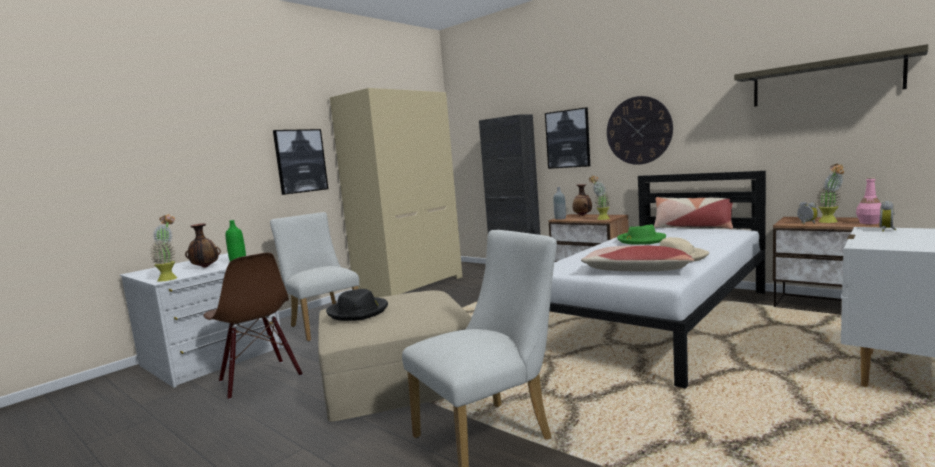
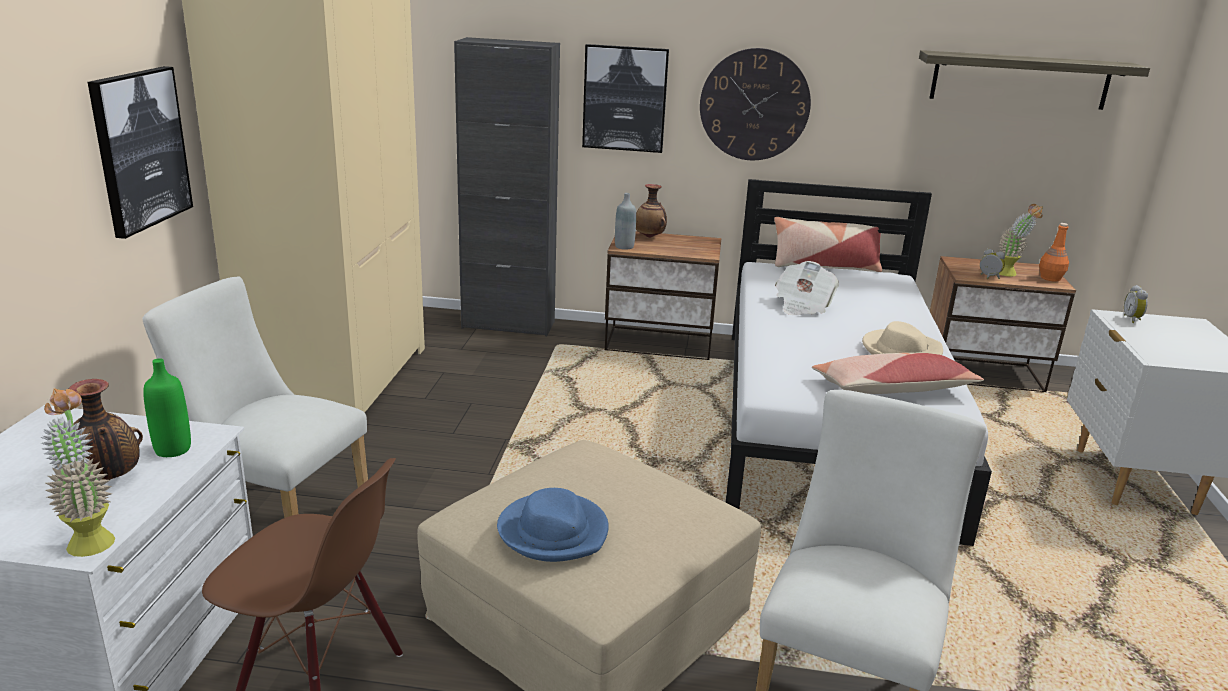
camera: 35 degrees left, 15 degrees up
black hat [326,289,388,321] -> blue hat [497,488,609,562]
potted plant [589,175,610,220] -> none
green hat [617,224,666,245] -> newspaper [775,261,839,315]
pink bottle [856,177,881,224] -> orange bottle [1039,223,1069,282]

